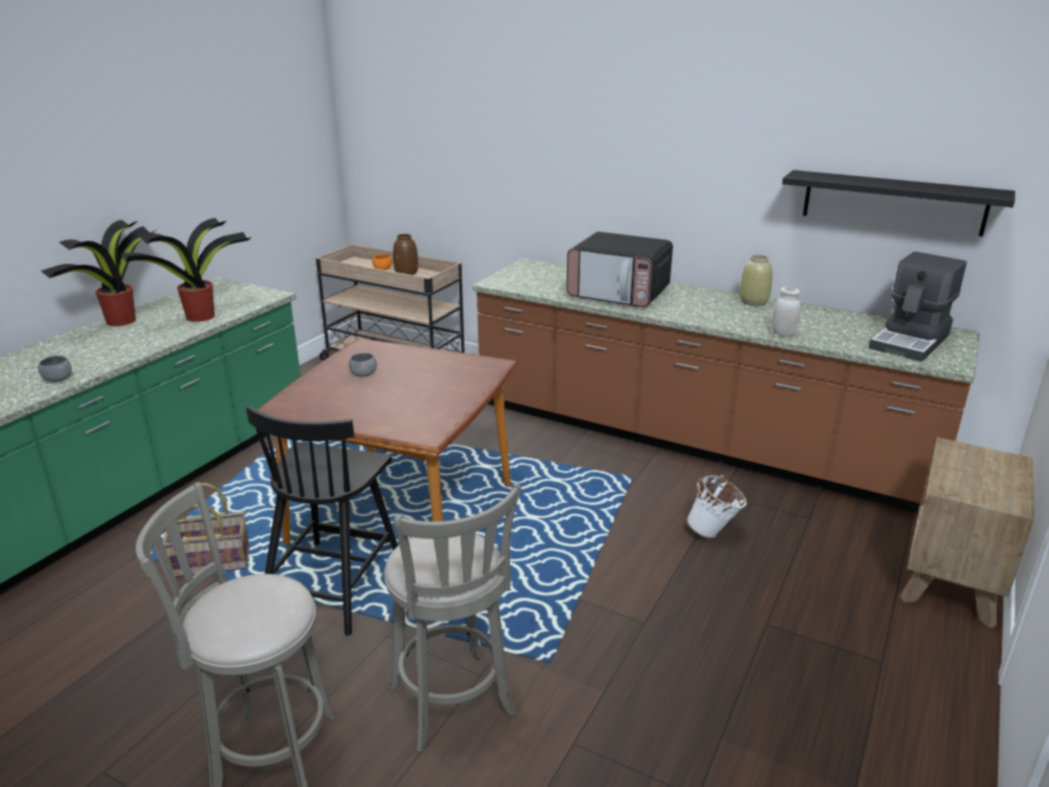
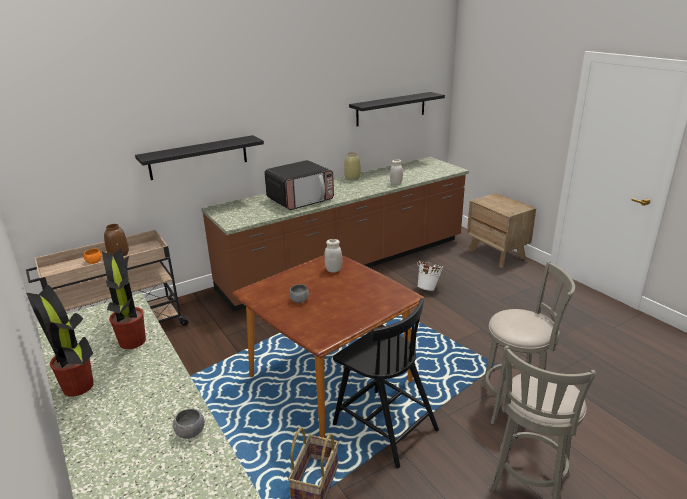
camera: 60 degrees left, 0 degrees up
coffee machine [869,252,967,362] -> none
none -> black shelf [135,135,264,180]
none -> white jar [324,239,342,273]

